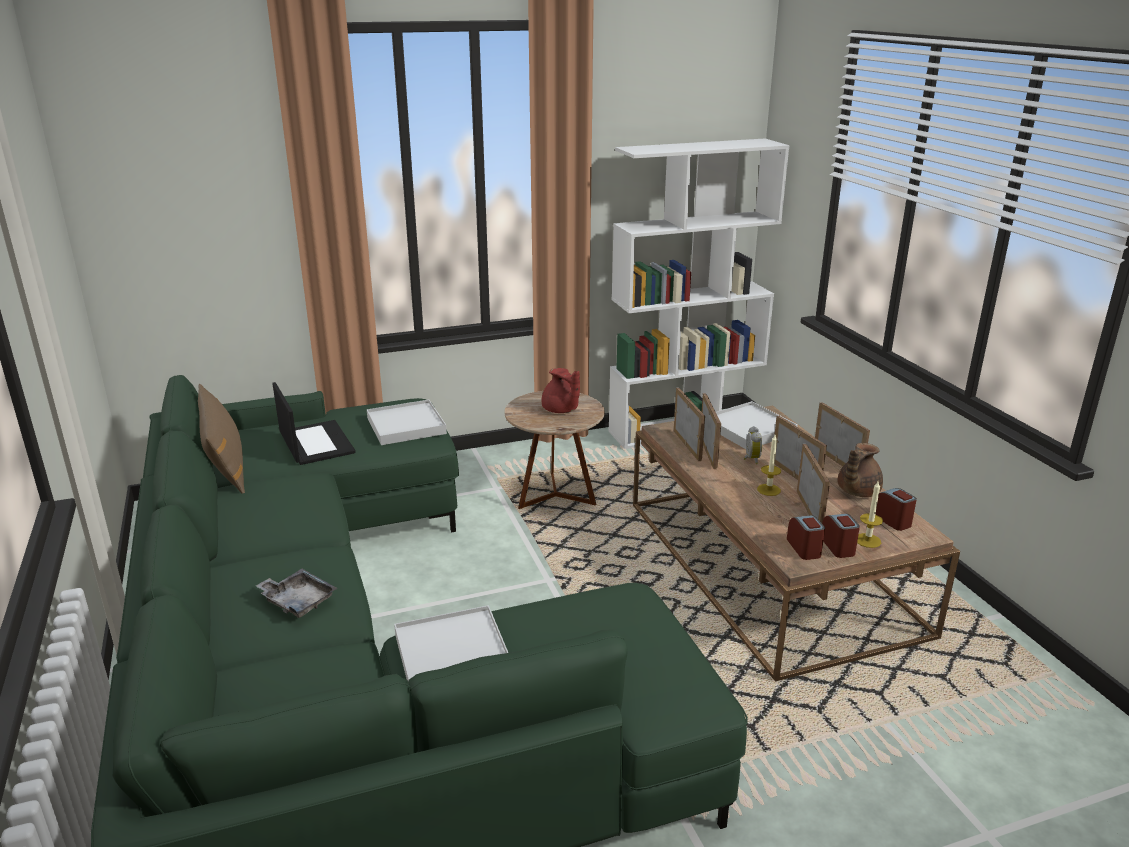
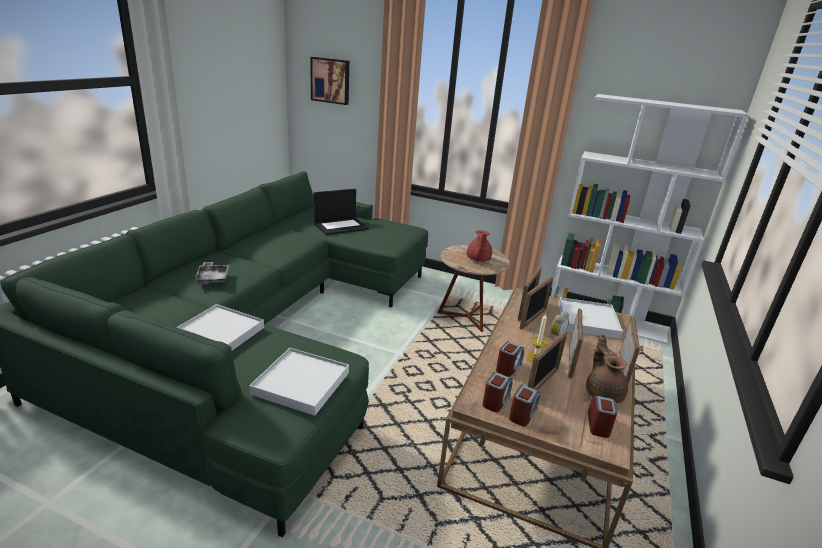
camera: 40 degrees right, 0 degrees up
brown pillow [198,384,245,494] -> none
laptop [272,382,356,465] -> laptop turned 45 degrees clockwise [314,189,369,235]
white tray [367,400,447,445] -> white tray moved to [249,348,349,416]
brown teapot [837,443,883,497] -> brown teapot turned 90 degrees clockwise [586,334,628,404]
candle [857,481,883,548] -> none
none -> picture [310,57,349,105]
none -> alarm clock [496,341,525,377]

